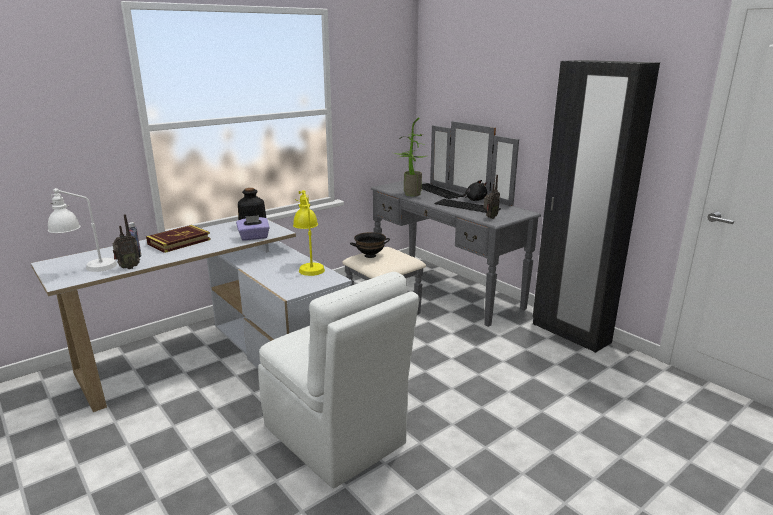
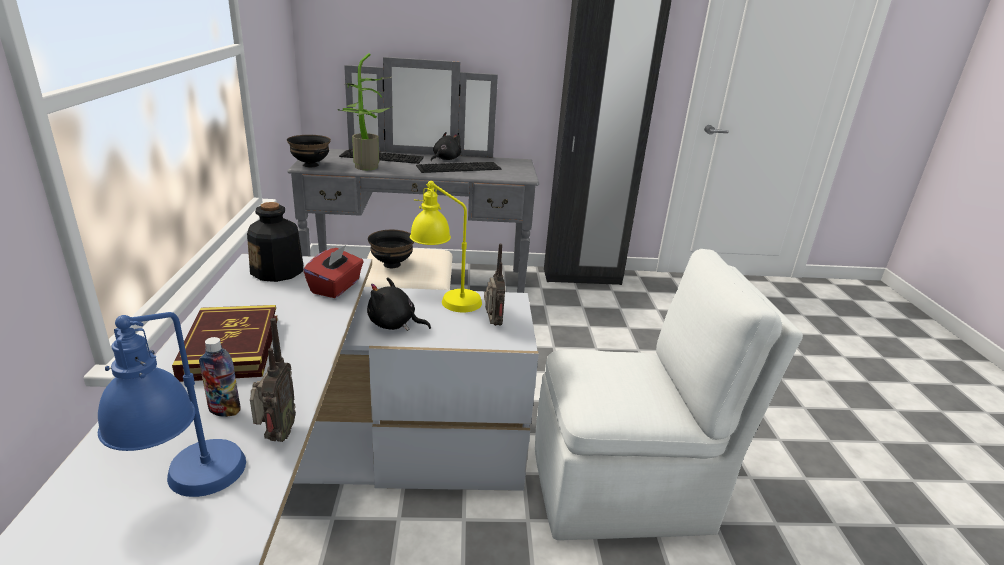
camera: 55 degrees left, 5 degrees up
white table lamp [48,188,117,272] -> blue table lamp [98,312,246,497]
purple tissue box [236,215,270,241] -> red tissue box [303,245,364,298]
radio [484,175,500,219] -> radio moved to [484,244,505,326]
none -> black bowl [287,135,331,167]
none -> black plush toy [367,277,431,331]

